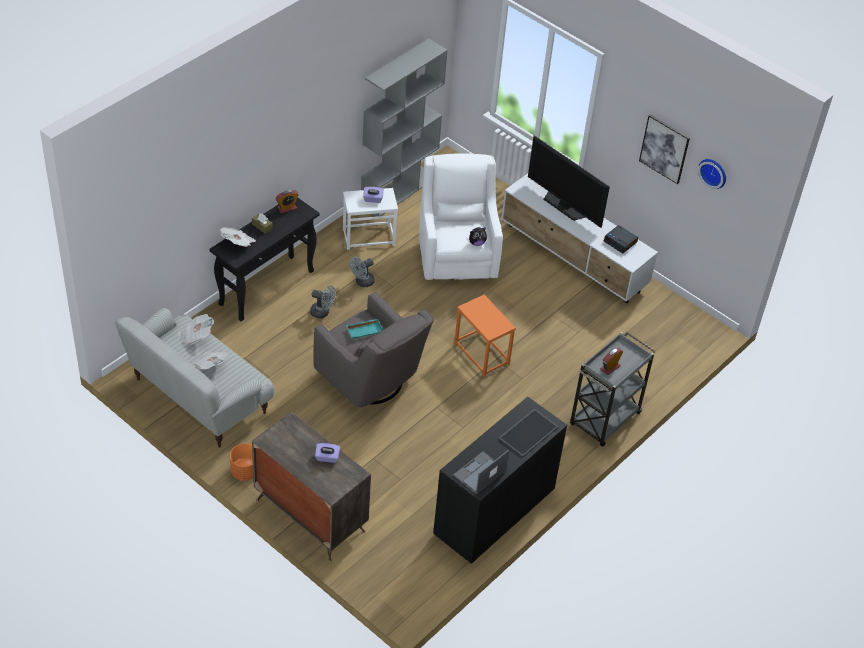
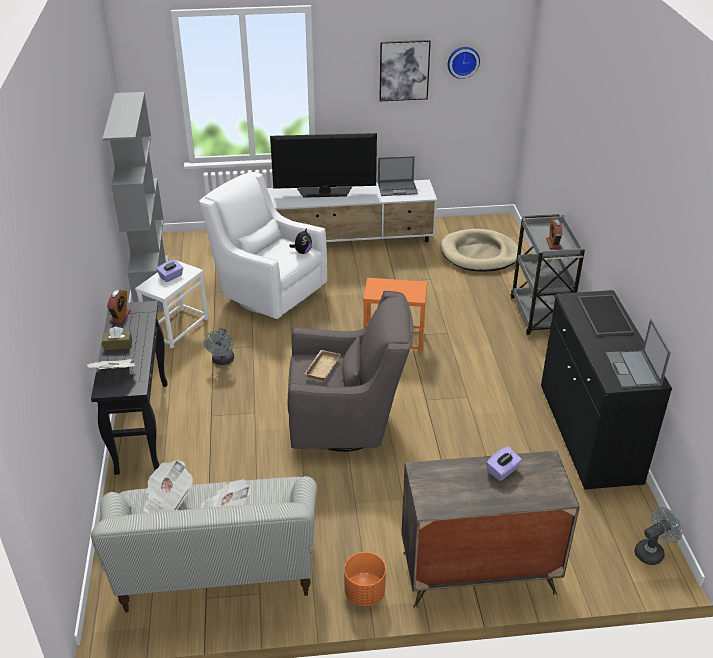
camera: 45 degrees left, 10 degrees down
grey fan [310,285,336,318] -> grey fan moved to [634,507,683,565]
turquoise tray [346,319,383,339] -> beige tray [304,350,341,381]
alarm clock [604,225,638,253] -> laptop [378,156,418,196]
none -> beige dog bed [441,229,518,272]

